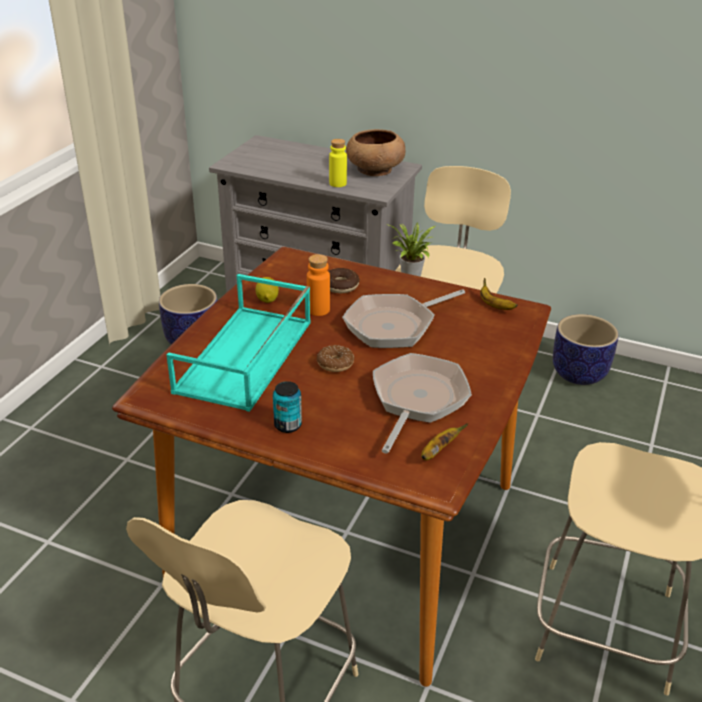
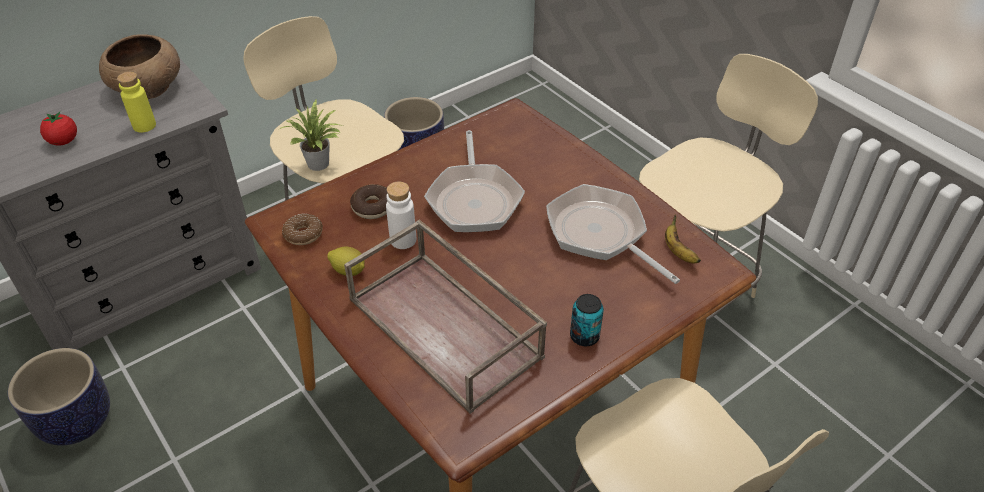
camera: 60 degrees left, 10 degrees up
turquoise tray [167,274,311,412] -> brown tray [344,220,547,414]
orange bottle [307,254,330,316] -> white bottle [386,182,416,249]
donut [317,345,354,372] -> donut moved to [282,214,323,245]
banana [480,278,518,310] -> none
none -> tomato [40,112,77,145]

